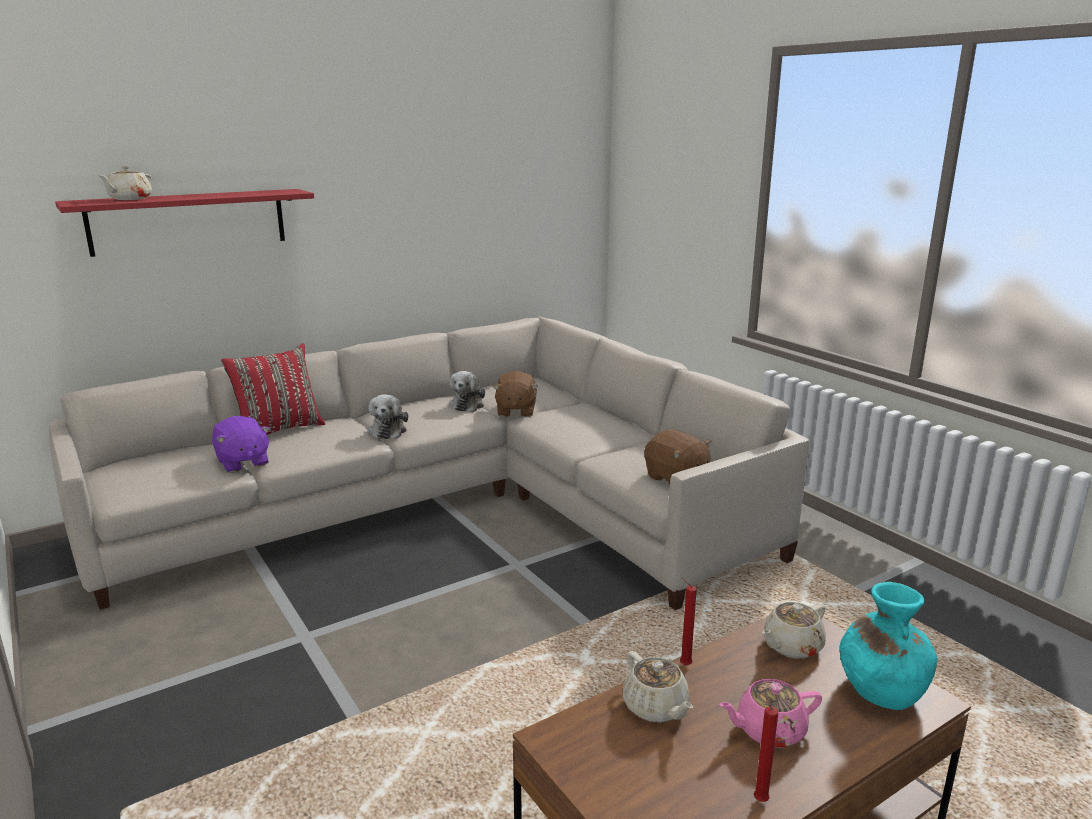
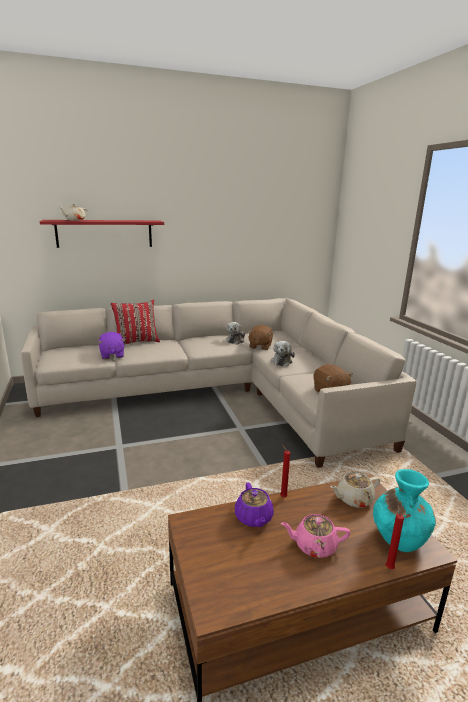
camera: 15 degrees right, 0 degrees up
plush toy [368,394,408,439] -> plush toy moved to [271,341,295,366]
beige teapot [623,651,693,723] -> purple teapot [235,482,274,527]
red candle [754,691,778,802] -> red candle moved to [386,505,404,569]

